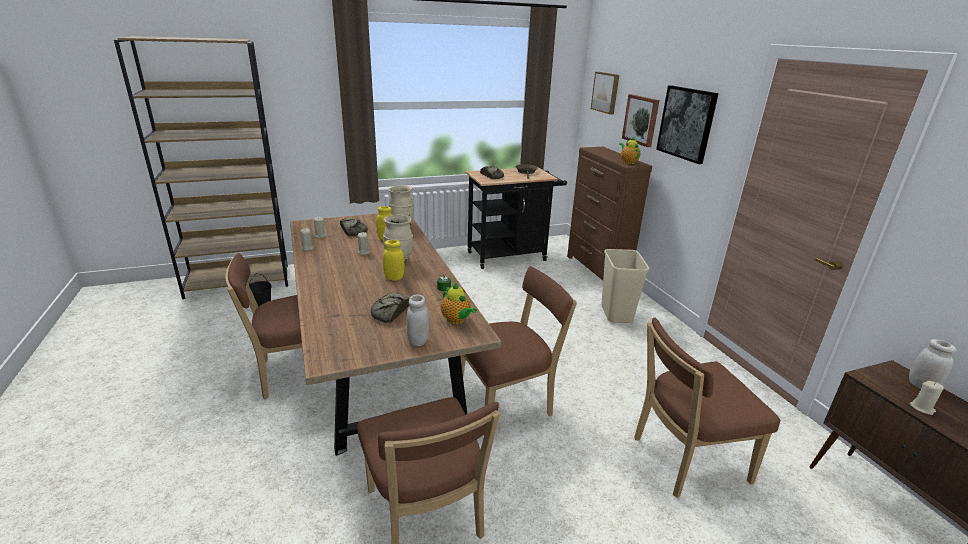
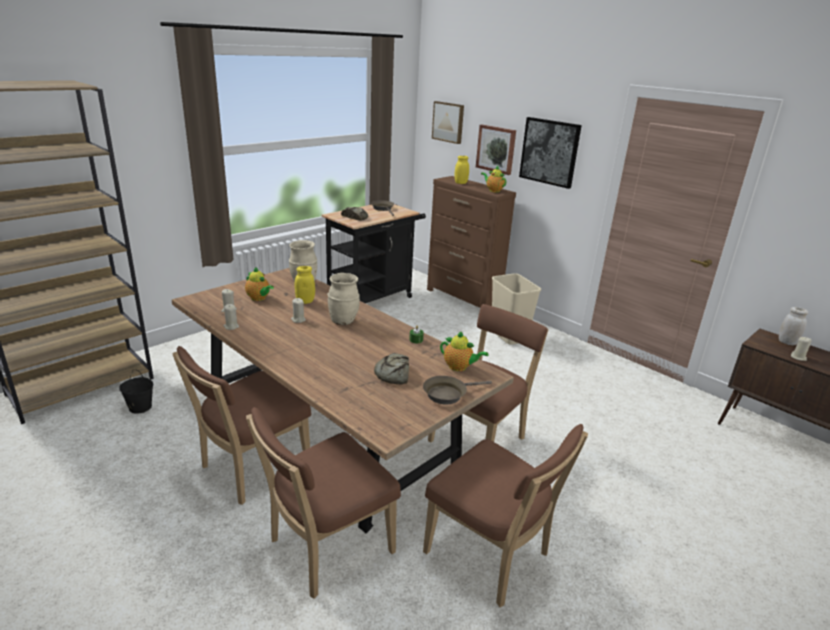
camera: 25 degrees left, 0 degrees up
bread [340,218,368,236] -> teapot [245,267,274,301]
yellow jar [383,240,405,281] -> yellow jar moved to [454,156,469,184]
white jar [406,295,429,346] -> brown frying pan [423,376,492,405]
brown chair [634,317,780,498] -> brown chair moved to [246,407,401,599]

